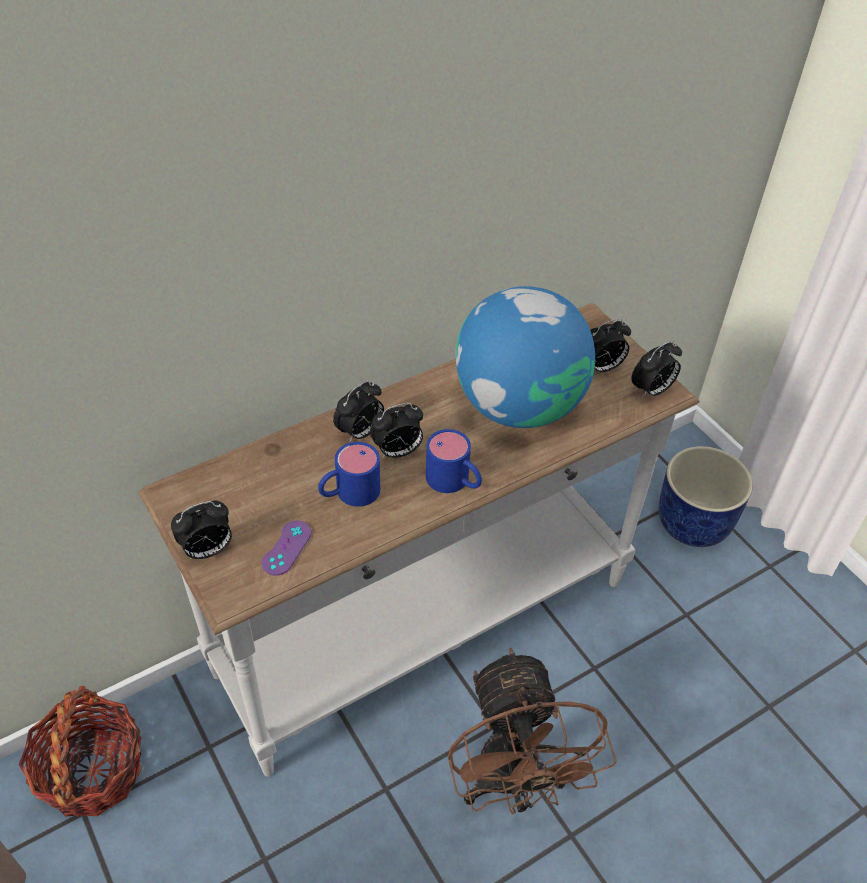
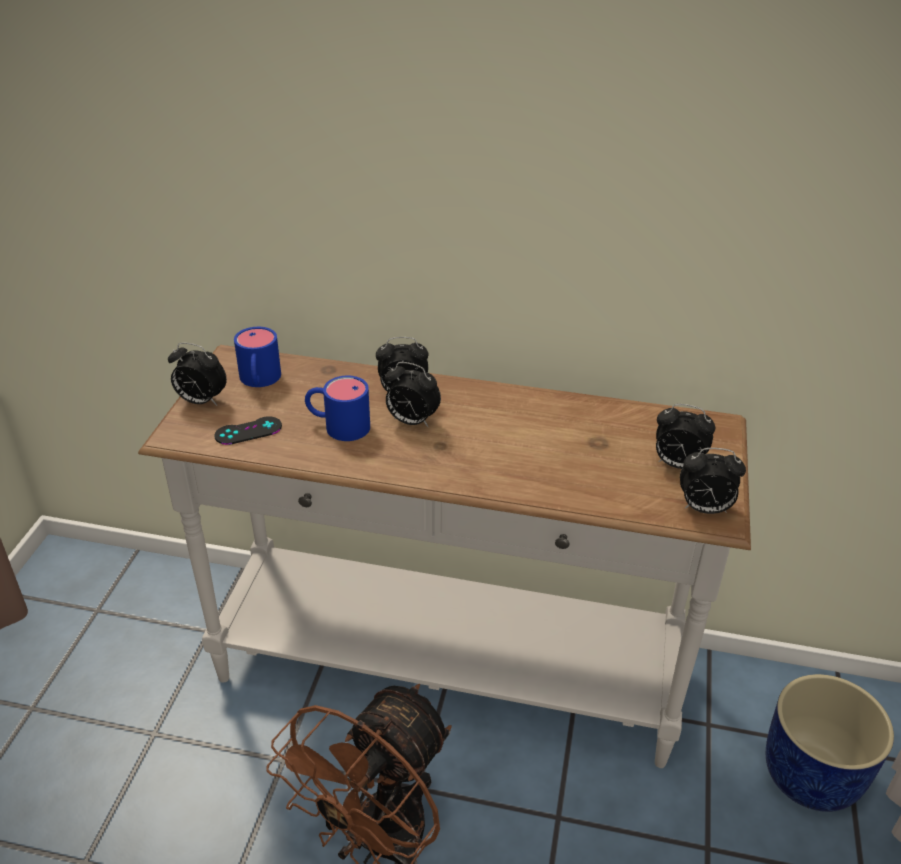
camera: 45 degrees right, 10 degrees down
basket [19,686,142,817] -> none
purple game controller [261,521,311,576] -> black game controller [214,416,282,445]
blue mug [426,429,482,493] -> blue mug moved to [234,327,281,387]
globe [456,286,595,428] -> none

